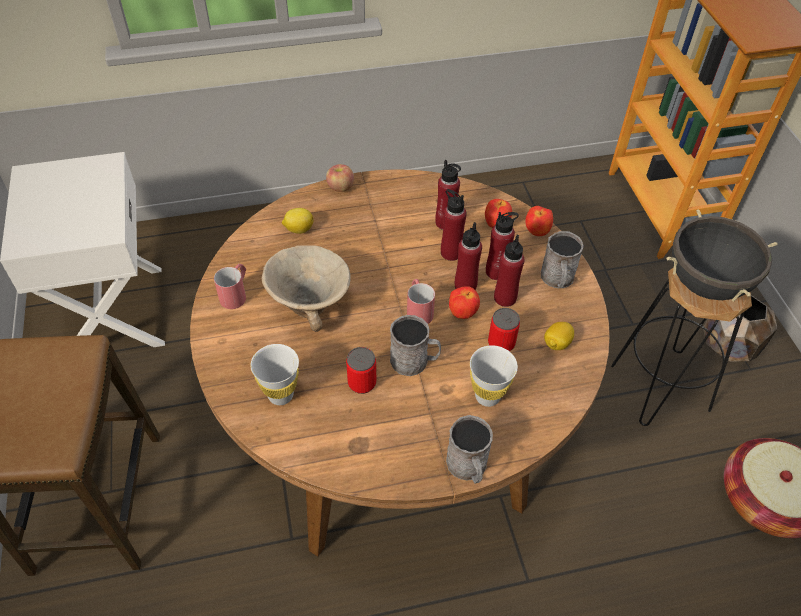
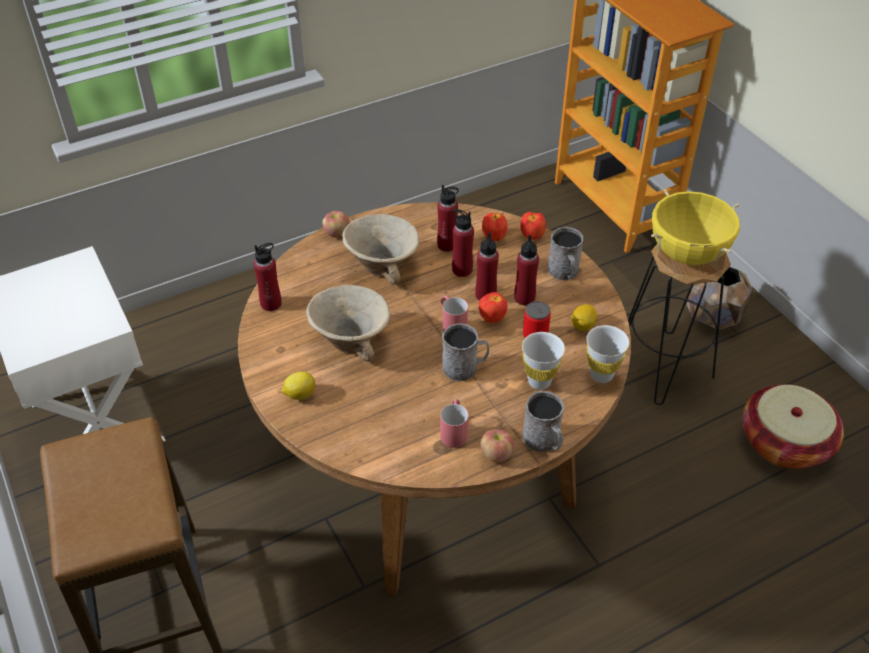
camera: 15 degrees left, 5 degrees down
red mug [214,264,246,309] -> red mug moved to [440,399,469,448]
white cup [251,344,299,405] -> white cup moved to [586,325,629,383]
lemon [282,208,313,234] -> lemon moved to [282,371,315,400]
can [346,347,376,394] -> none
red bottle [486,212,519,280] -> red bottle moved to [254,243,282,311]
black cooking pot [666,209,778,302] -> yellow cooking pot [651,189,740,265]
none -> beige bowl [342,214,420,285]
none -> apple [480,429,514,463]

